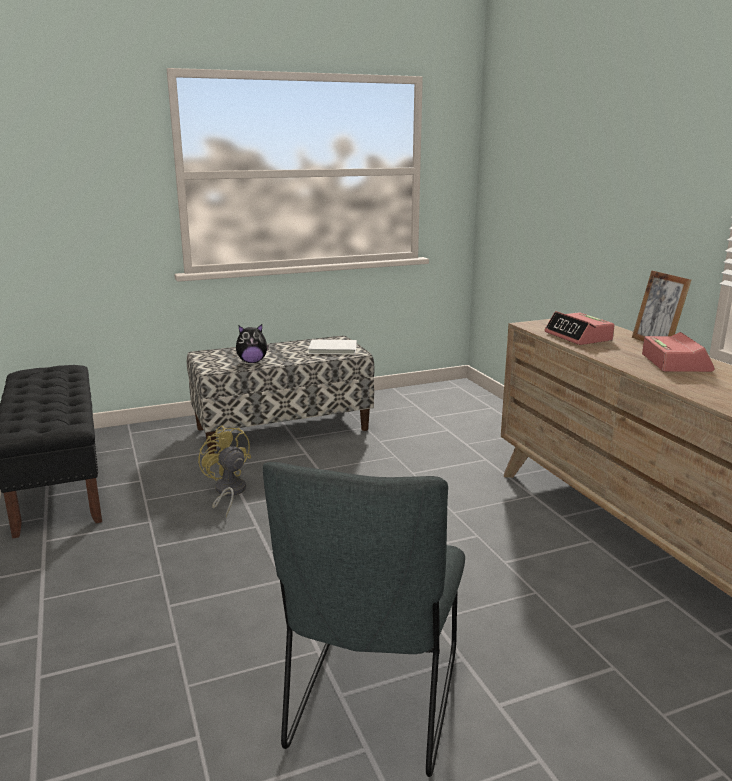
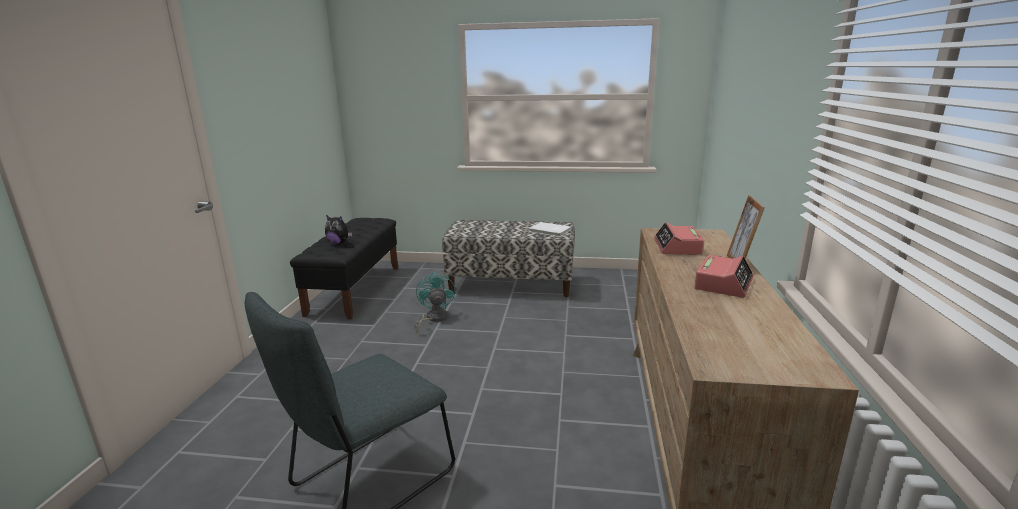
camera: 30 degrees right, 0 degrees up
yellow fan [198,425,251,517] -> turquoise fan [414,272,455,333]
plush toy [236,324,269,363] -> plush toy moved to [325,215,352,244]

